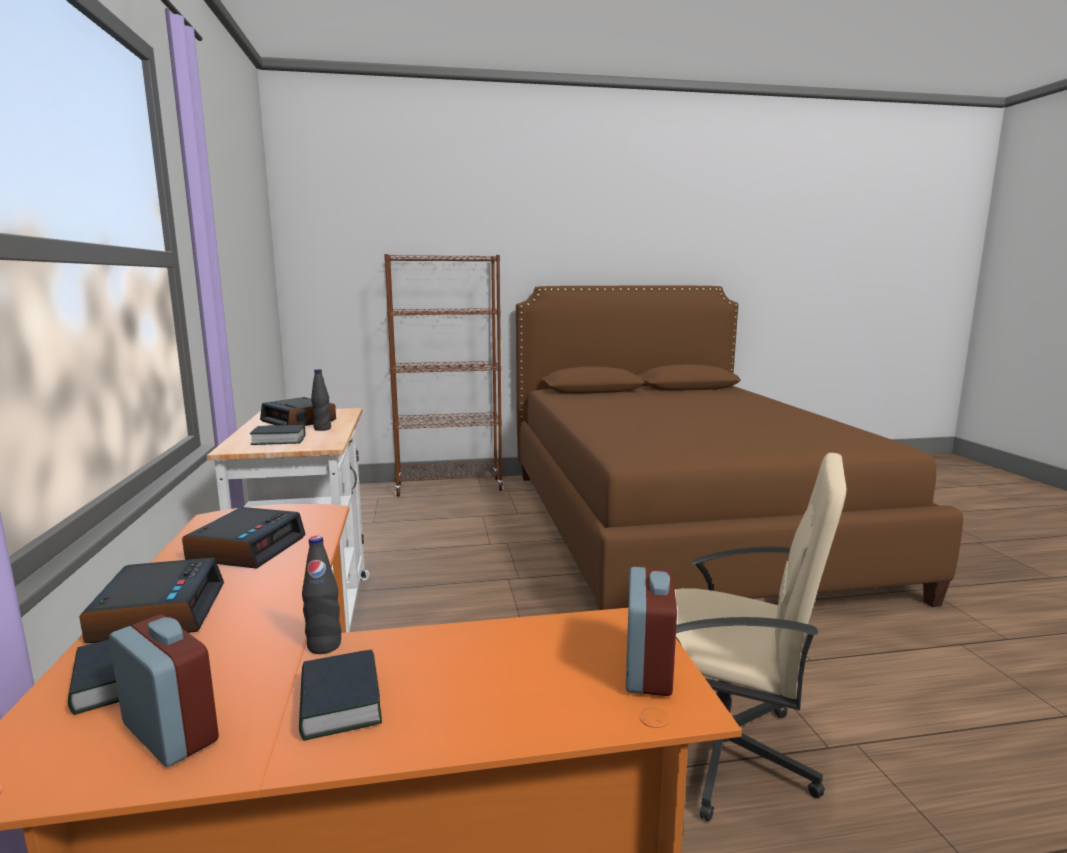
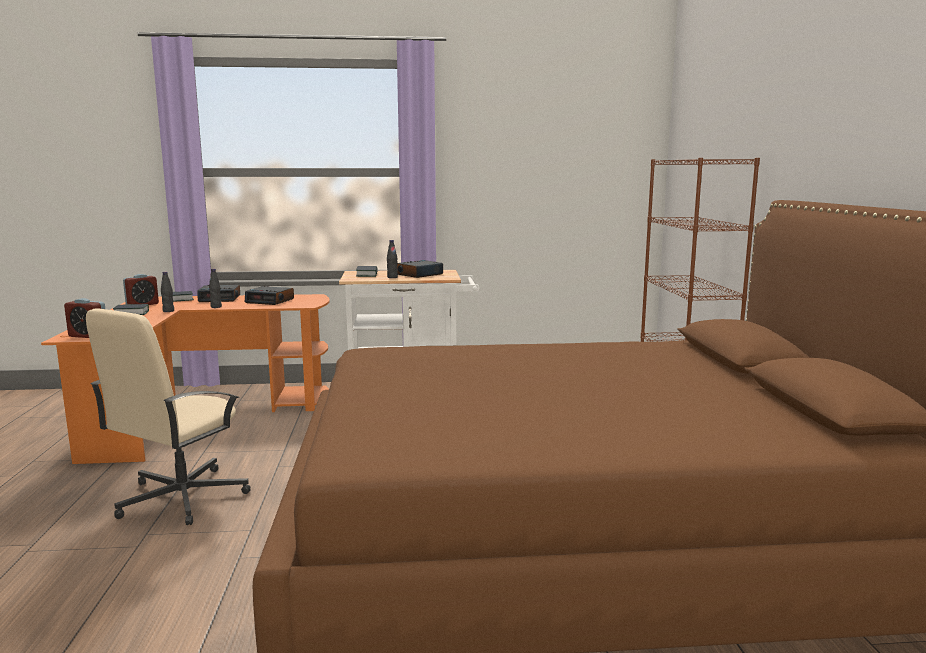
camera: 95 degrees right, 0 degrees up
none -> black bottle [209,269,222,308]

